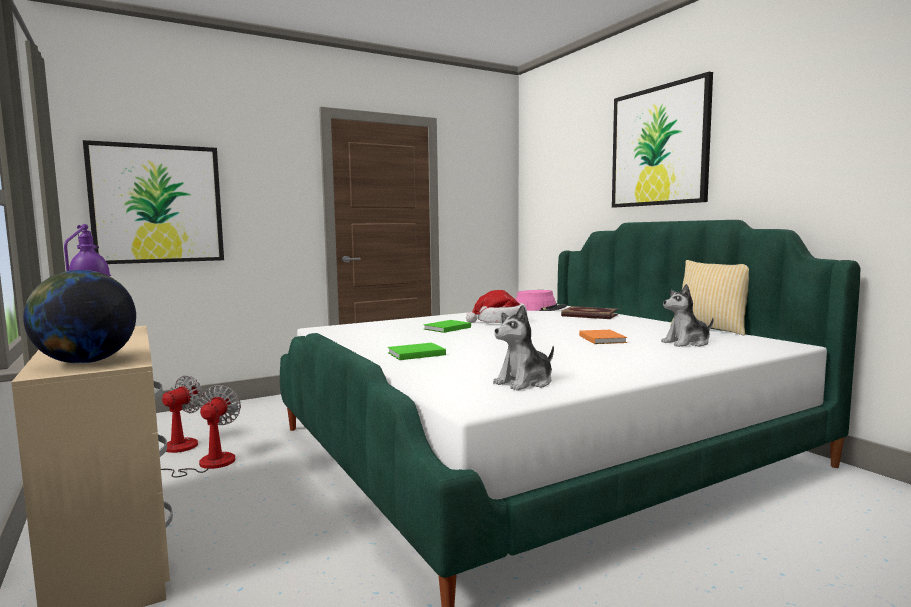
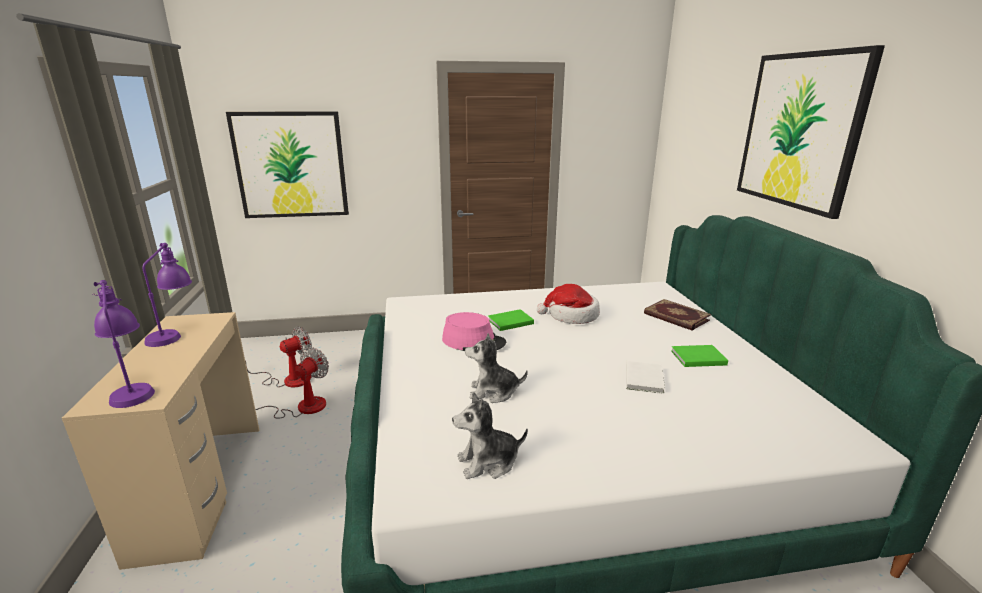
camera: 20 degrees right, 15 degrees up
globe [23,270,136,364] -> purple table lamp [92,280,155,408]
green book [388,343,446,360] -> green book moved to [671,345,728,367]
pink hat [516,290,567,311] -> pink hat moved to [442,312,506,351]
orange book [579,330,627,344] -> white book [626,361,665,394]
plush toy [661,284,714,347] -> plush toy moved to [465,334,528,403]
pillow [671,260,749,335] -> none

